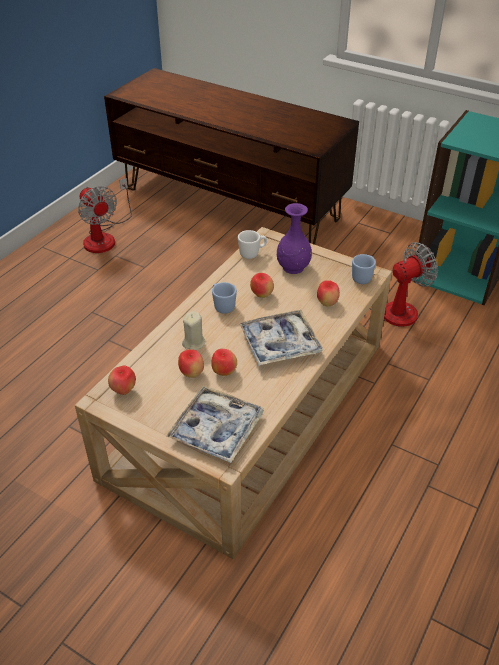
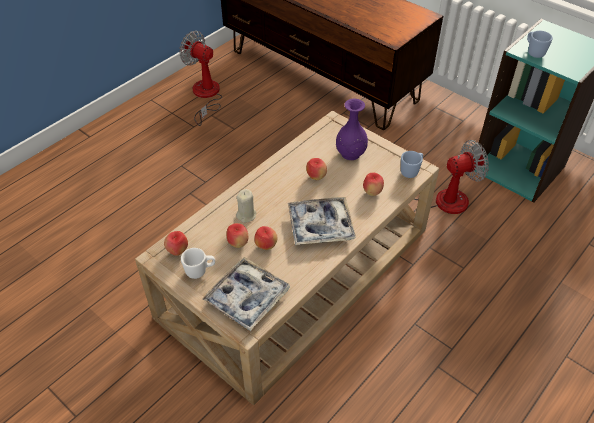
camera: 10 degrees right, 5 degrees up
fan [78,178,132,253] -> fan turned 150 degrees clockwise [179,31,222,126]
blue mug [212,282,237,314] -> blue mug moved to [527,31,553,58]
white mug [238,230,267,259] -> white mug moved to [181,248,215,279]

